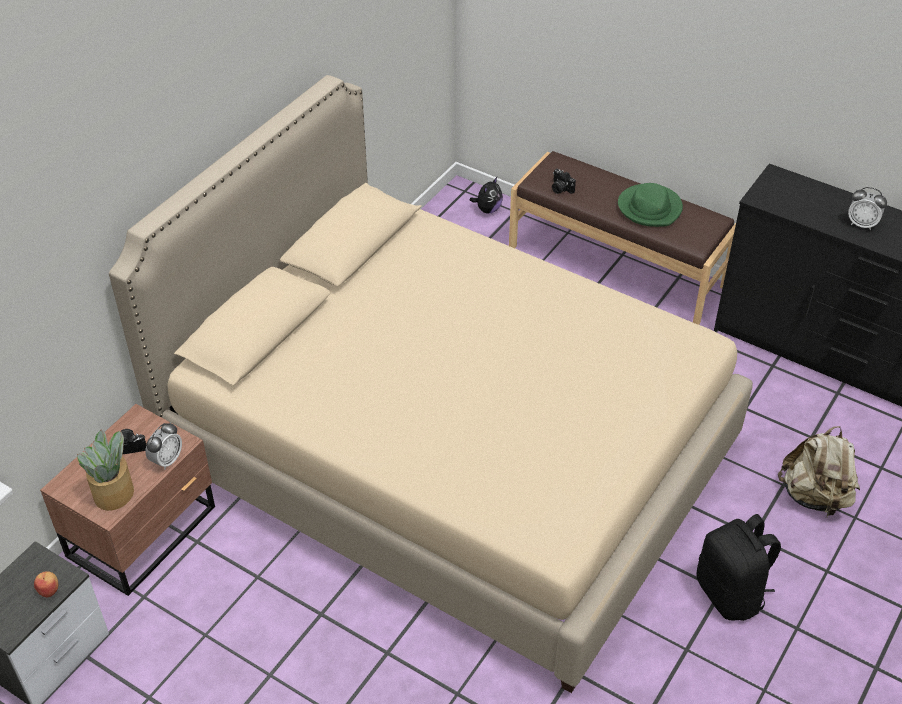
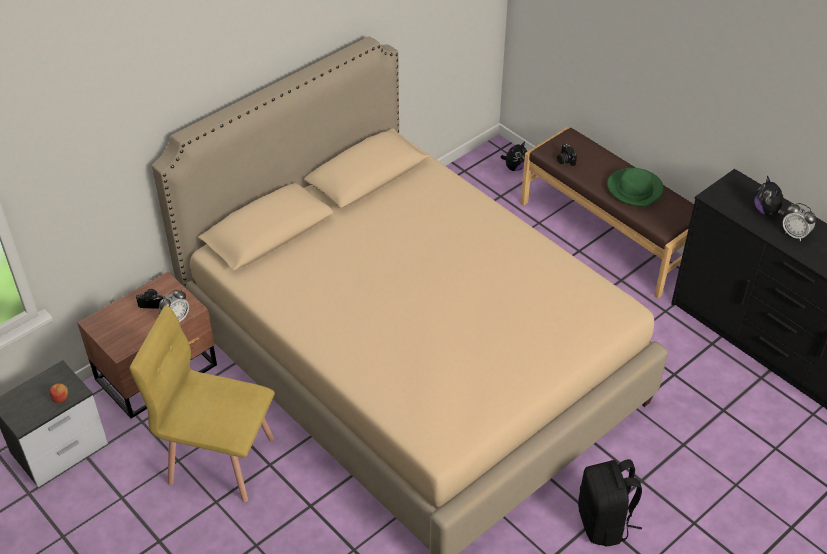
camera: 15 degrees right, 0 degrees up
potted plant [77,430,134,511] -> none
beige backpack [778,426,860,517] -> none
none -> yellow chair [130,305,275,502]
none -> plush toy [754,176,785,216]

